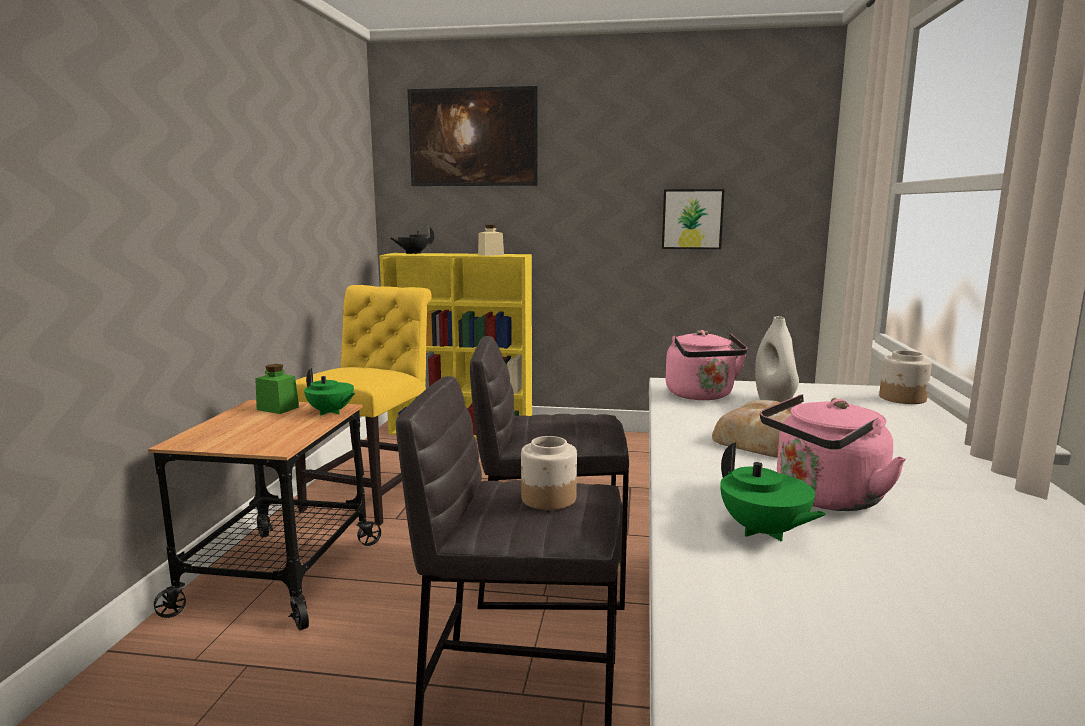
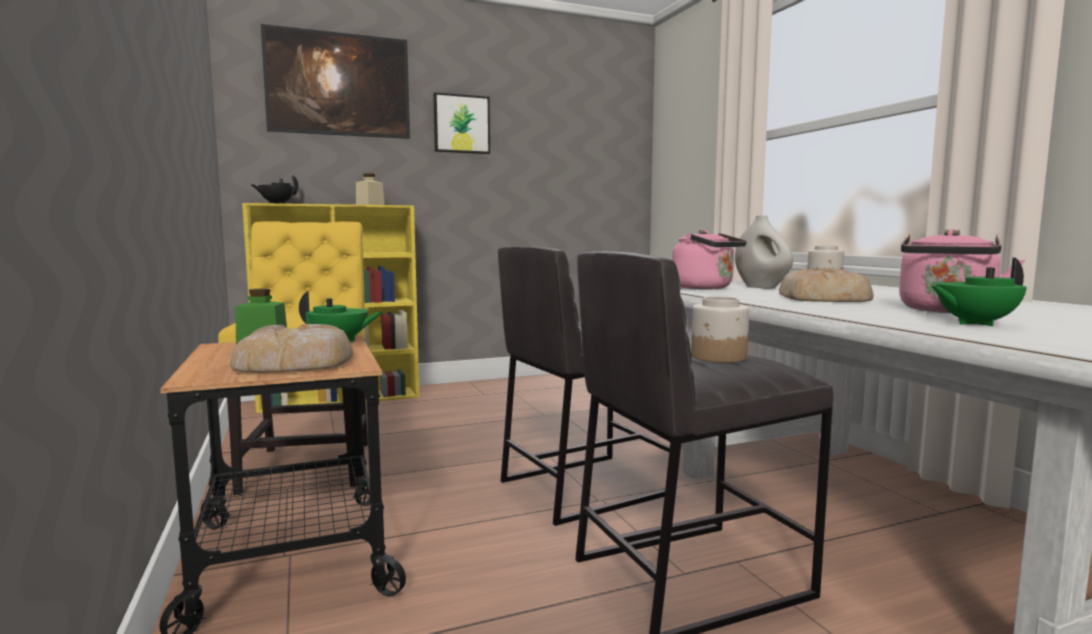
camera: 30 degrees left, 5 degrees down
picture [662,189,725,249] -> picture moved to [433,92,490,154]
green teapot [720,443,827,541] -> green teapot turned 135 degrees clockwise [931,258,1027,326]
none -> bread [230,324,354,372]

